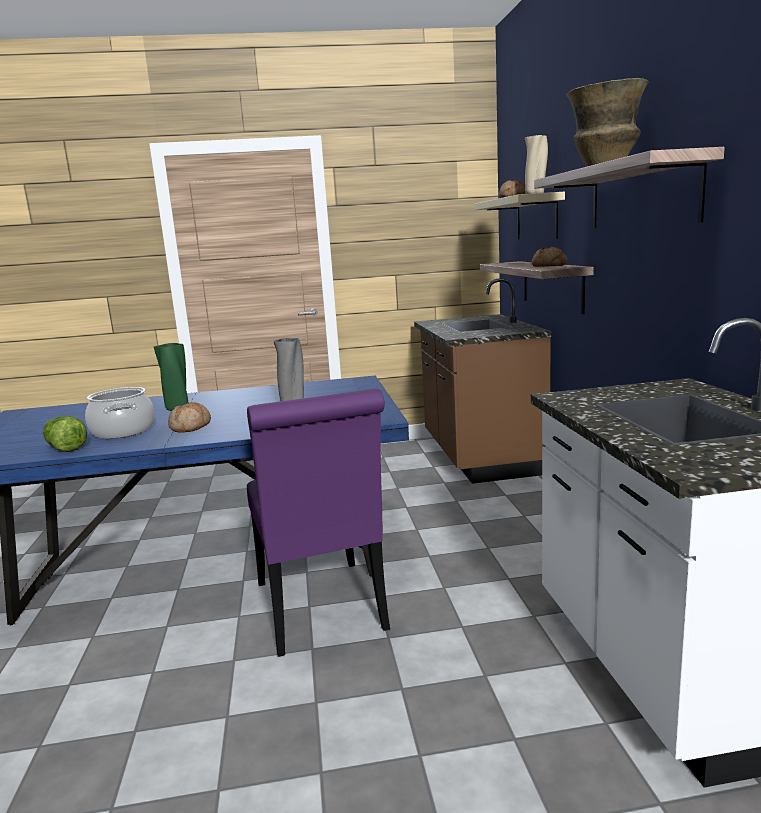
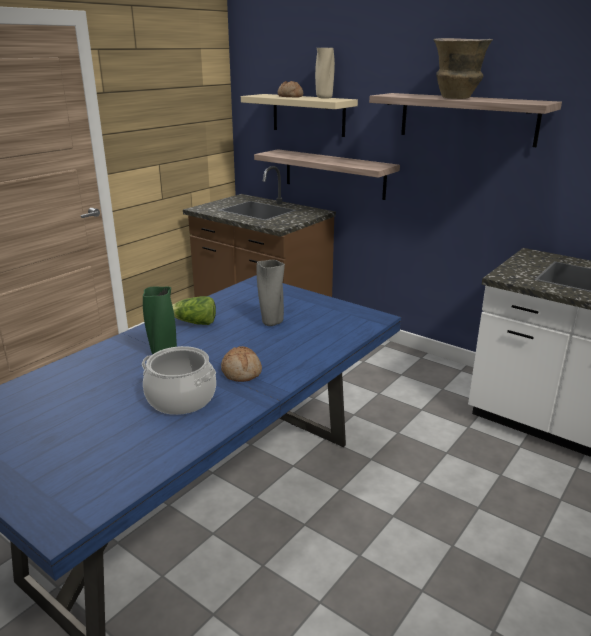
camera: 45 degrees left, 10 degrees up
lettuce [43,416,87,452] -> lettuce moved to [172,296,216,325]
purple chair [247,389,390,657] -> none
bread [532,247,567,267] -> none

